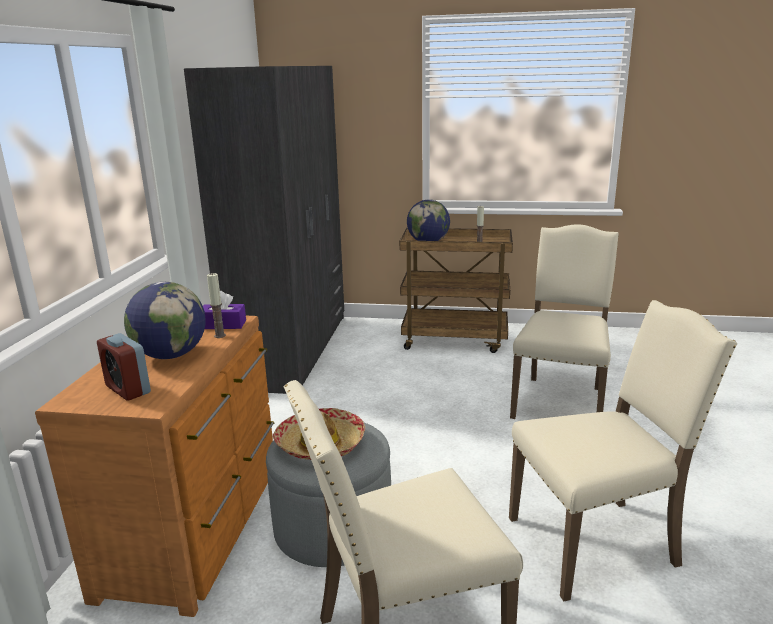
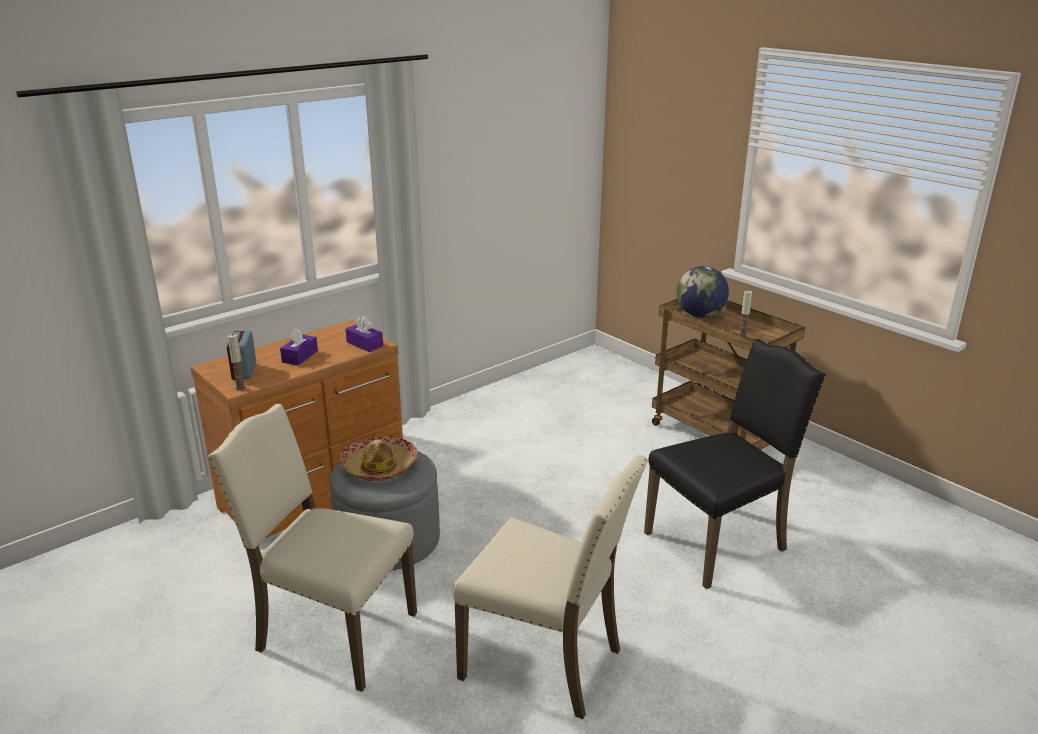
camera: 40 degrees right, 5 degrees up
globe [124,282,206,359] -> purple tissue box [280,328,318,365]
grey wardrobe [184,66,344,394] -> none
candle [207,273,226,338] -> candle moved to [228,334,246,391]
beige chair [510,224,619,419] -> black chair [644,339,826,589]

